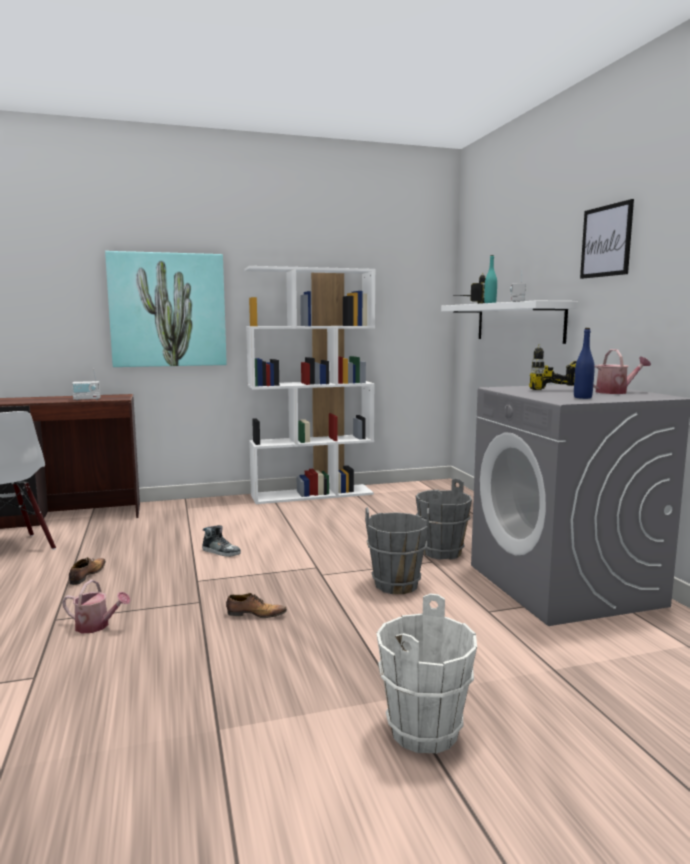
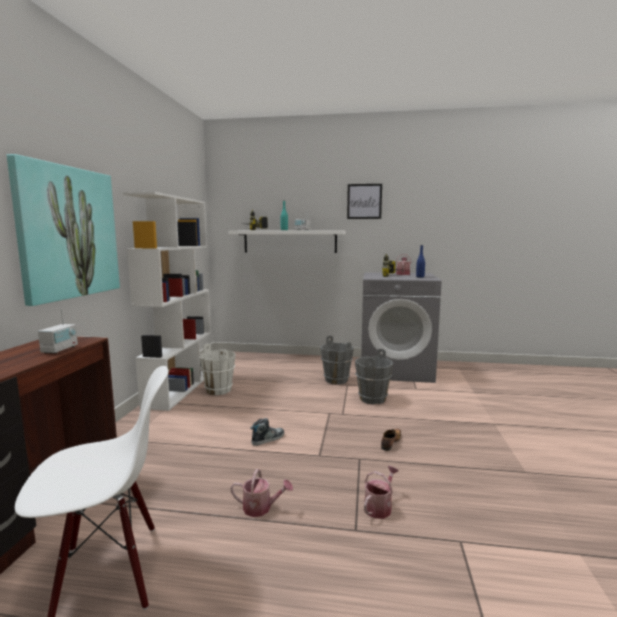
camera: 65 degrees left, 0 degrees up
shoe [69,557,106,585] -> watering can [231,469,293,517]
white bucket [376,593,477,754] -> white bucket moved to [199,344,236,395]

